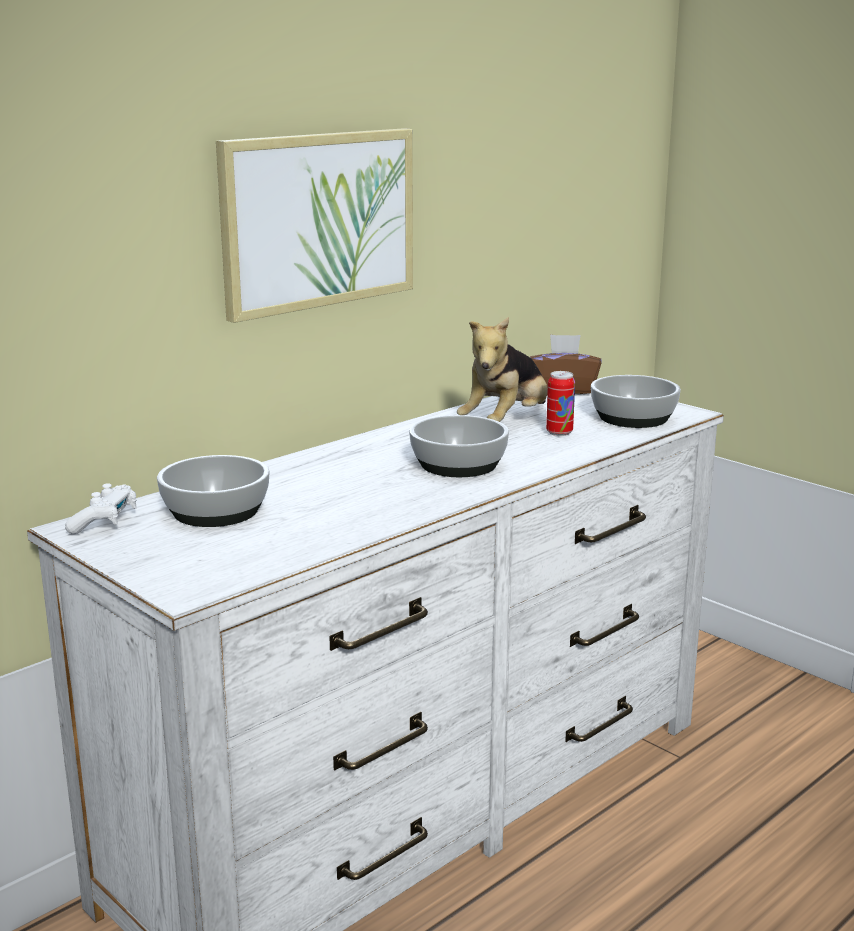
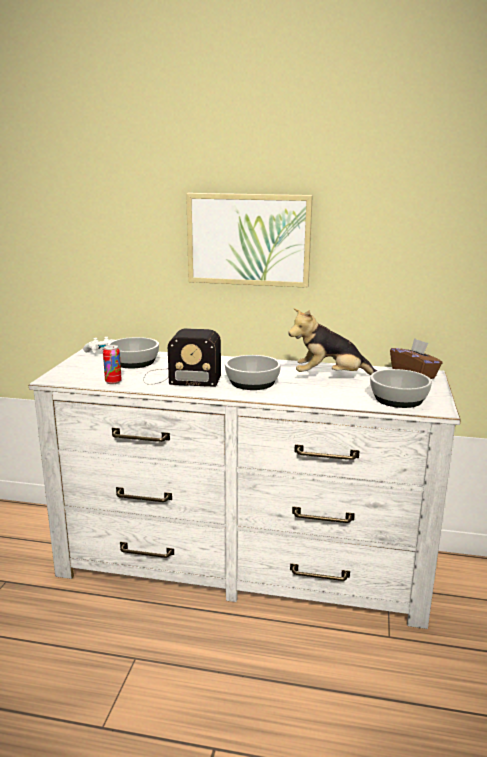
camera: 55 degrees right, 0 degrees up
can [546,371,575,436] -> can moved to [103,345,122,385]
none -> radio [143,328,221,387]

